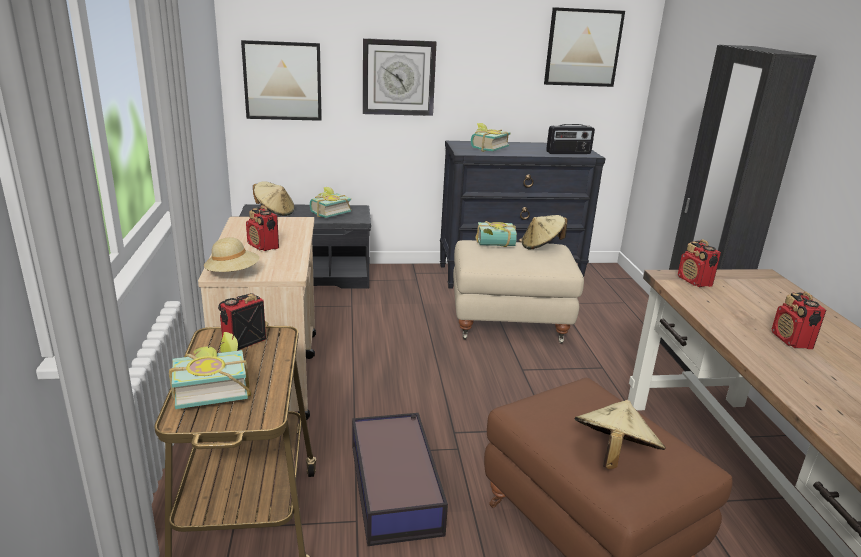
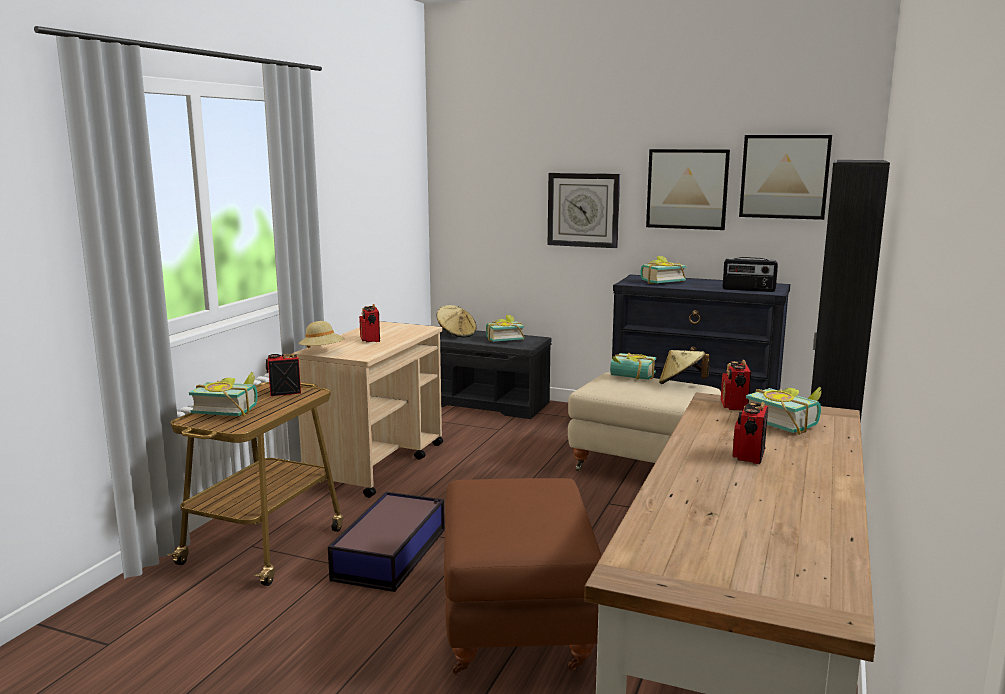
camera: 30 degrees right, 10 degrees down
picture [241,40,322,121] -> picture moved to [646,149,730,230]
beige hat [575,400,666,469] -> none
none -> book [746,387,822,435]

